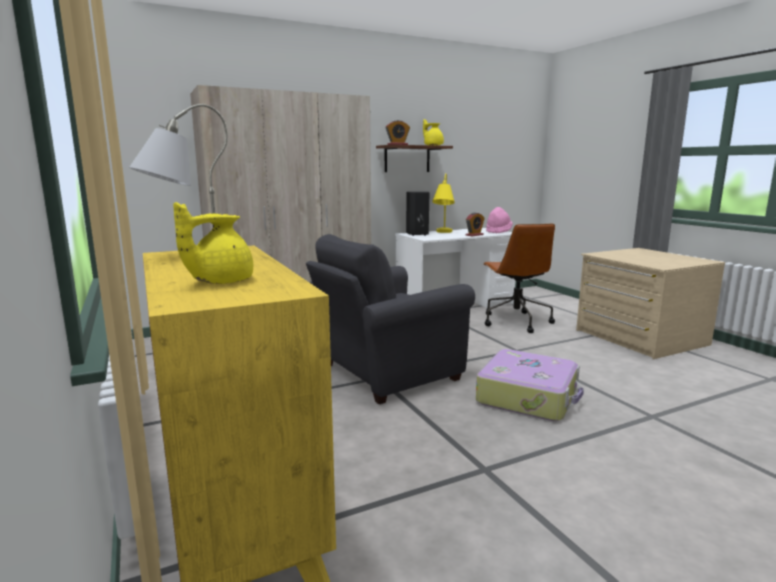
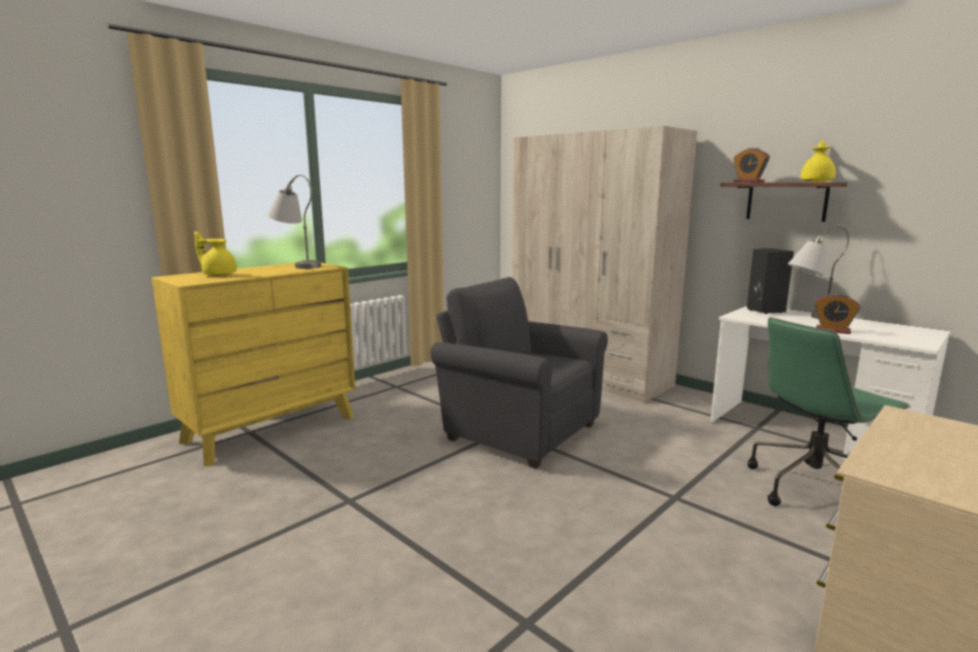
camera: 70 degrees right, 0 degrees up
yellow table lamp [432,173,455,233] -> grey table lamp [788,225,849,319]
suitcase [476,349,584,421] -> none
brown office chair [483,224,555,333] -> green office chair [748,317,911,506]
pink hat [486,207,513,234] -> none

